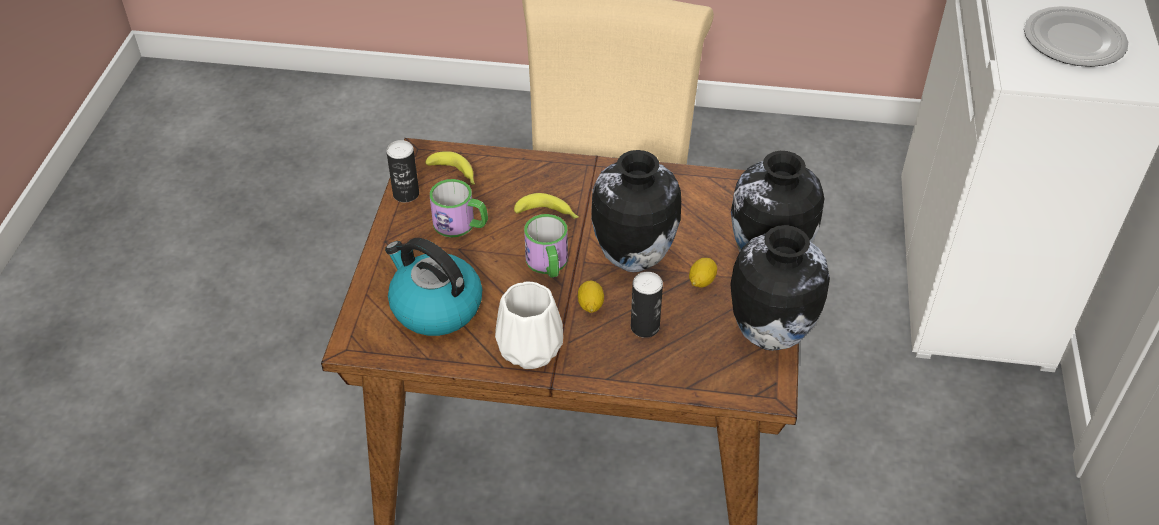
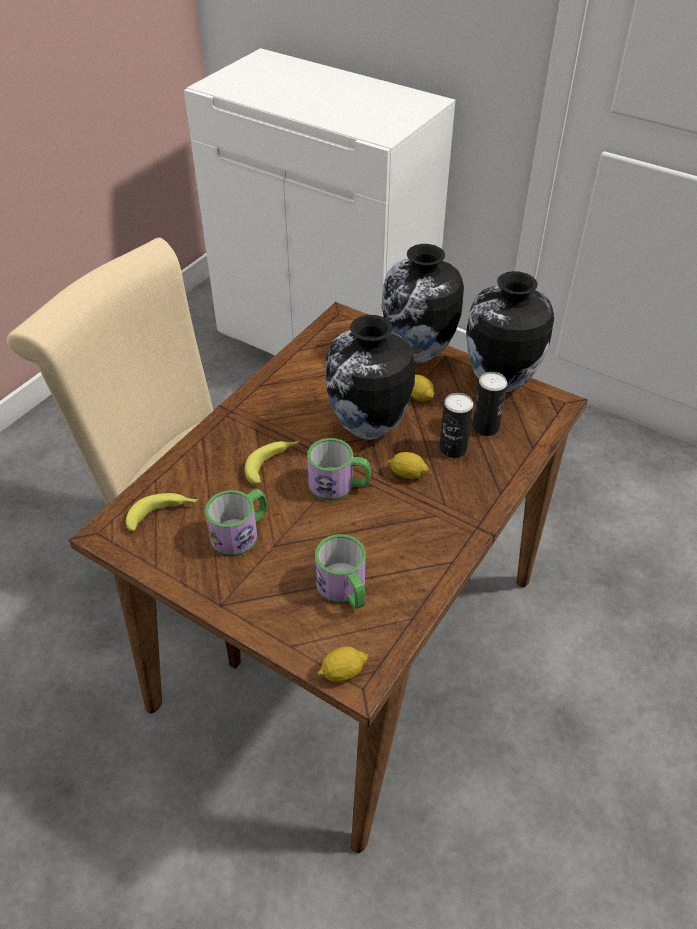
camera: 65 degrees left, 0 degrees up
kettle [385,238,482,336] -> mug [315,534,366,609]
can [386,140,419,202] -> can moved to [472,372,507,436]
white vase [495,282,563,369] -> none
plate [1024,6,1128,67] -> none
none -> lemon [317,647,368,682]

